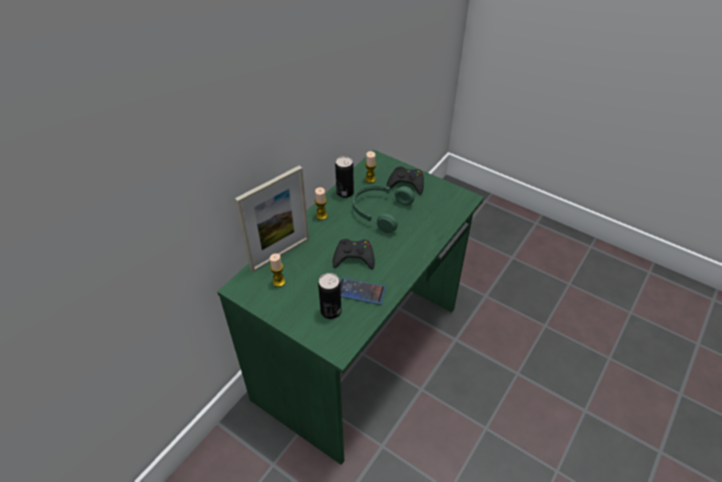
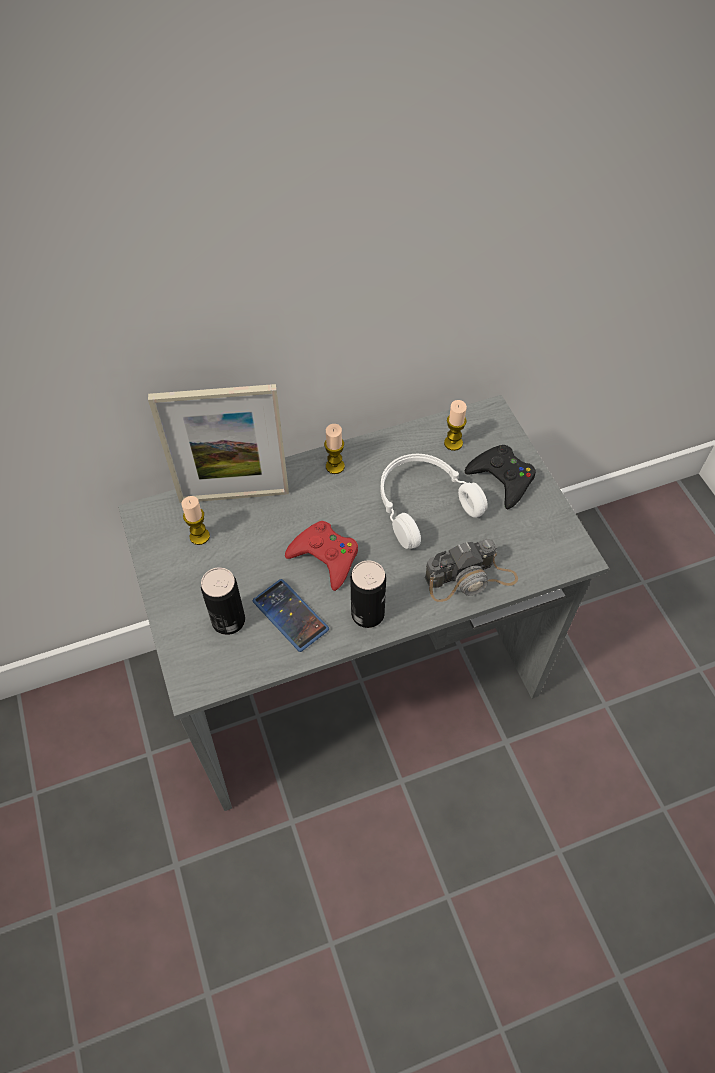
camera: 35 degrees right, 10 degrees up
green desk [217,150,484,465] -> grey desk [118,395,609,811]
black game controller [333,239,375,269] -> red game controller [285,521,358,591]
can [335,156,354,198] -> can moved to [350,560,386,628]
green headphones [353,185,415,233] -> white headphones [381,454,488,549]
none -> camera [425,539,518,602]

